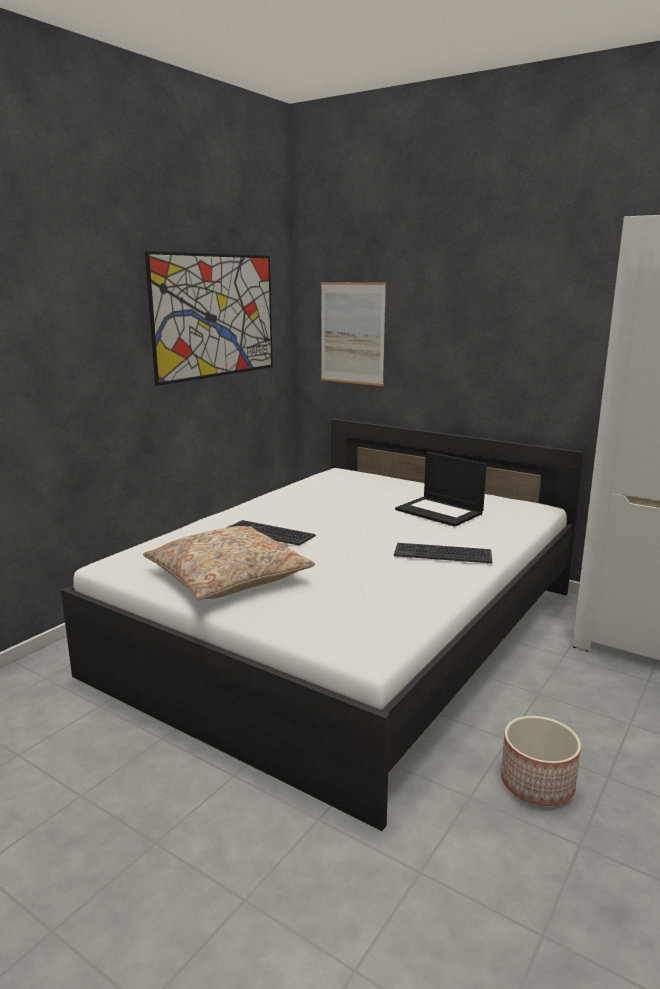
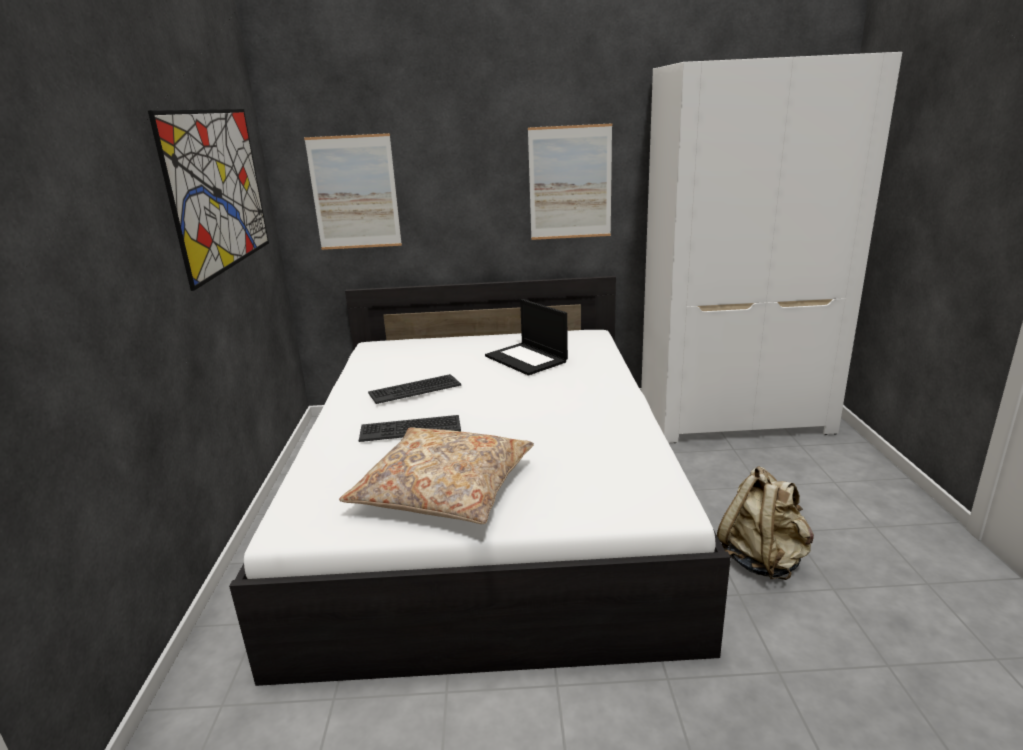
camera: 35 degrees left, 5 degrees up
keyboard [394,543,492,564] -> keyboard moved to [368,374,462,404]
laptop [395,452,487,527] -> laptop turned 45 degrees clockwise [485,299,568,376]
planter [501,716,581,806] -> beige backpack [717,466,814,580]
none -> picture [528,123,612,240]

